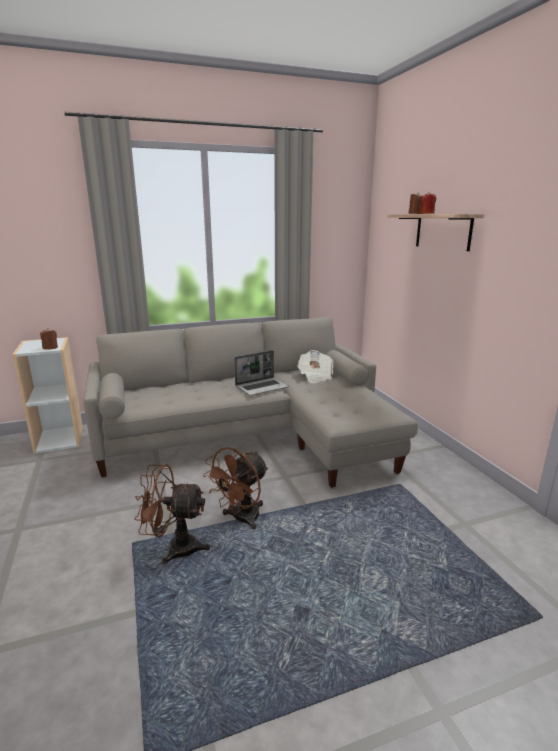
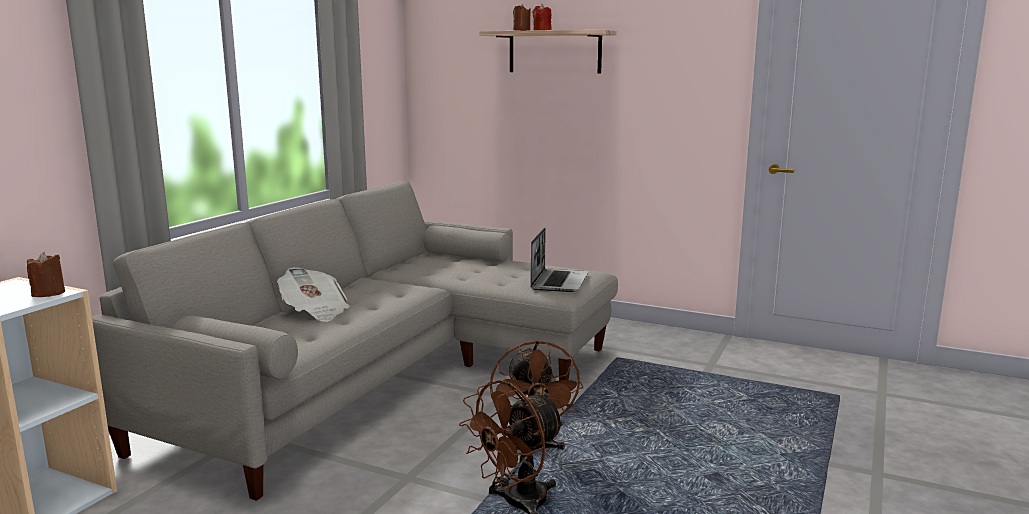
camera: 45 degrees left, 5 degrees down
laptop [234,350,289,396] -> laptop moved to [530,227,588,292]
newspaper [297,350,334,383] -> newspaper moved to [277,267,350,322]

